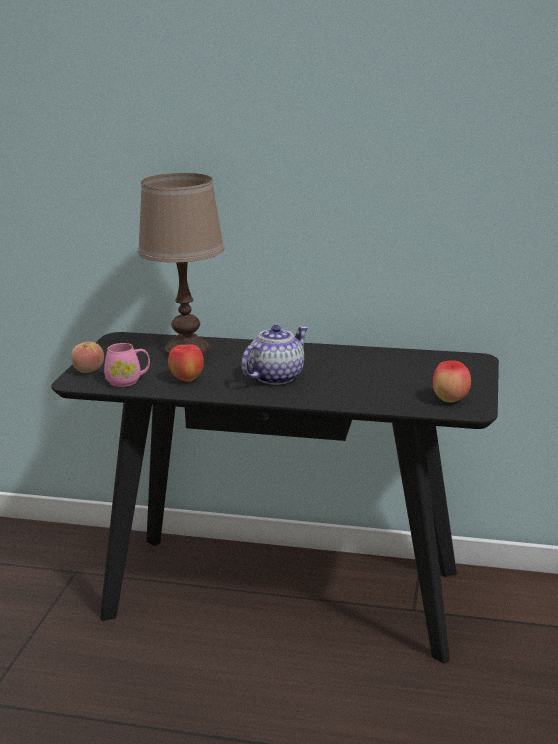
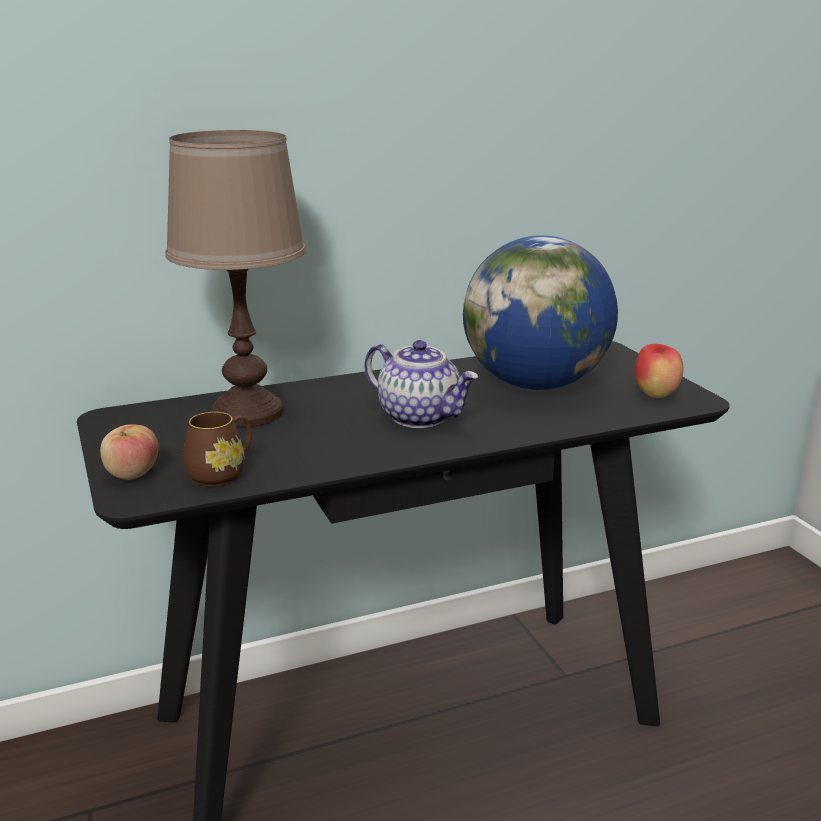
camera: 35 degrees left, 0 degrees up
pink mug [104,343,150,387] -> brown mug [183,412,252,487]
apple [168,345,204,382] -> none
teapot [241,325,308,385] -> teapot turned 120 degrees clockwise [364,340,478,428]
none -> globe [463,235,618,390]

